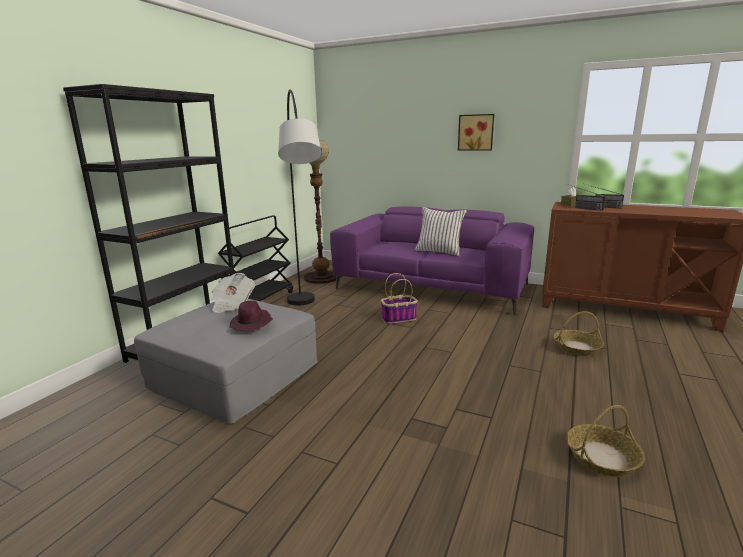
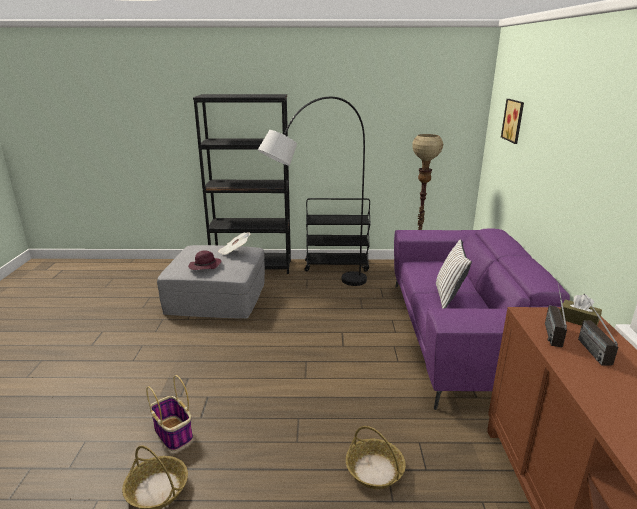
camera: 65 degrees right, 5 degrees up
basket [381,273,418,324] -> basket moved to [146,375,193,451]
picture [458,114,494,151] -> picture moved to [501,99,524,144]

